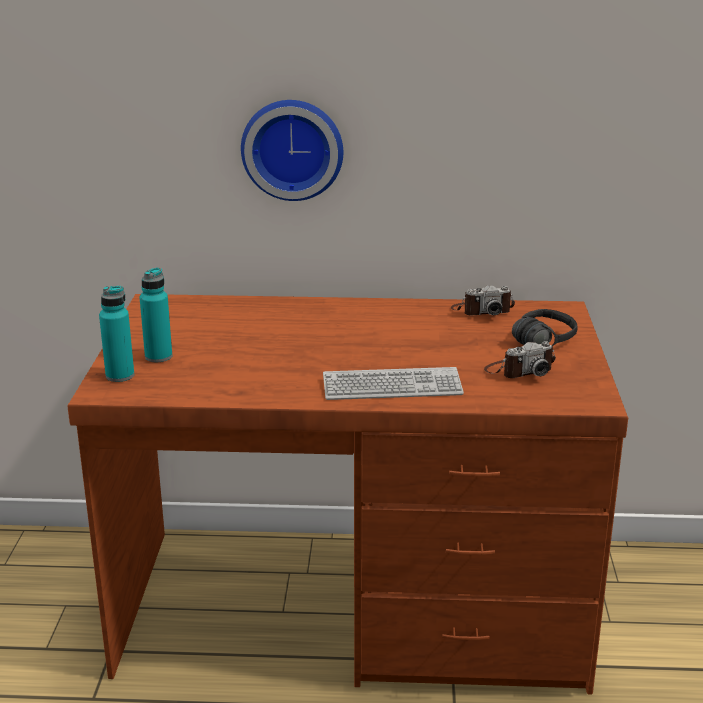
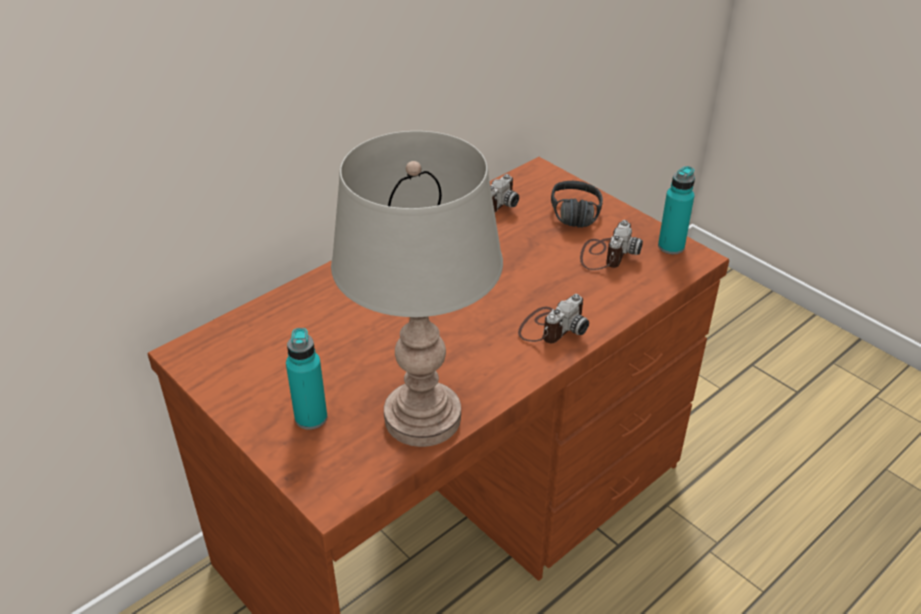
camera: 45 degrees left, 15 degrees up
turquoise bottle [99,286,134,382] -> turquoise bottle moved to [658,166,695,254]
wall clock [241,100,343,201] -> none
keyboard [323,367,464,400] -> camera [518,294,589,343]
none -> grey table lamp [331,131,503,447]

